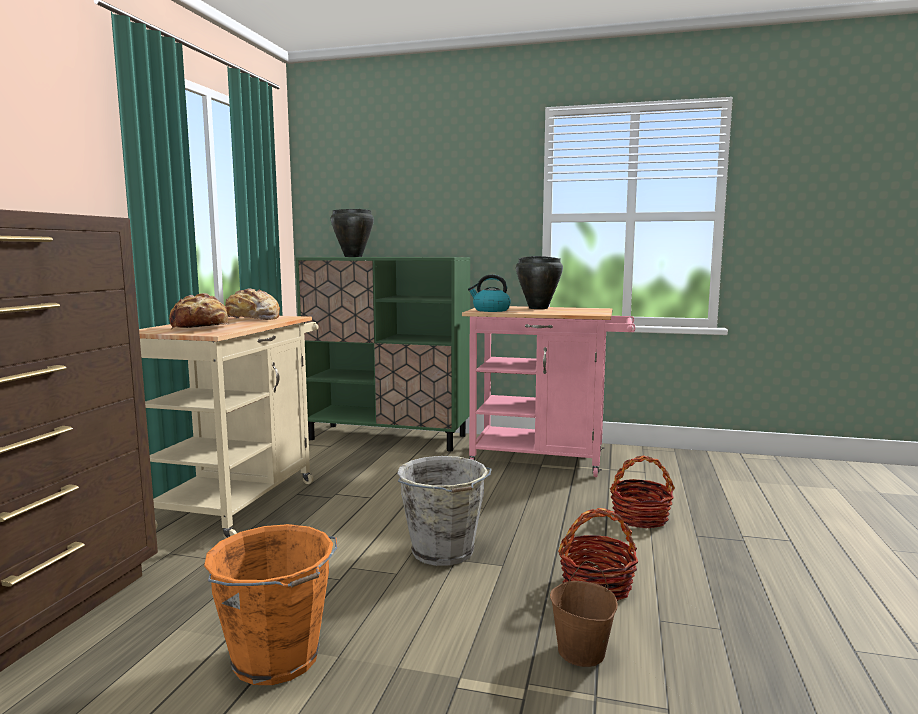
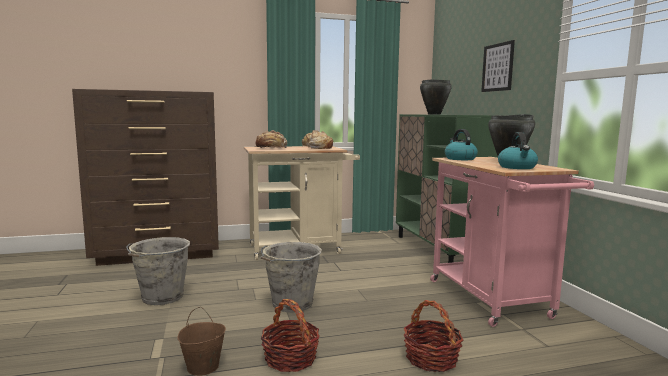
camera: 60 degrees right, 0 degrees up
orange bucket [204,524,338,685] -> grey bucket [126,237,190,305]
none -> picture [481,40,515,92]
none -> kettle [498,132,538,169]

